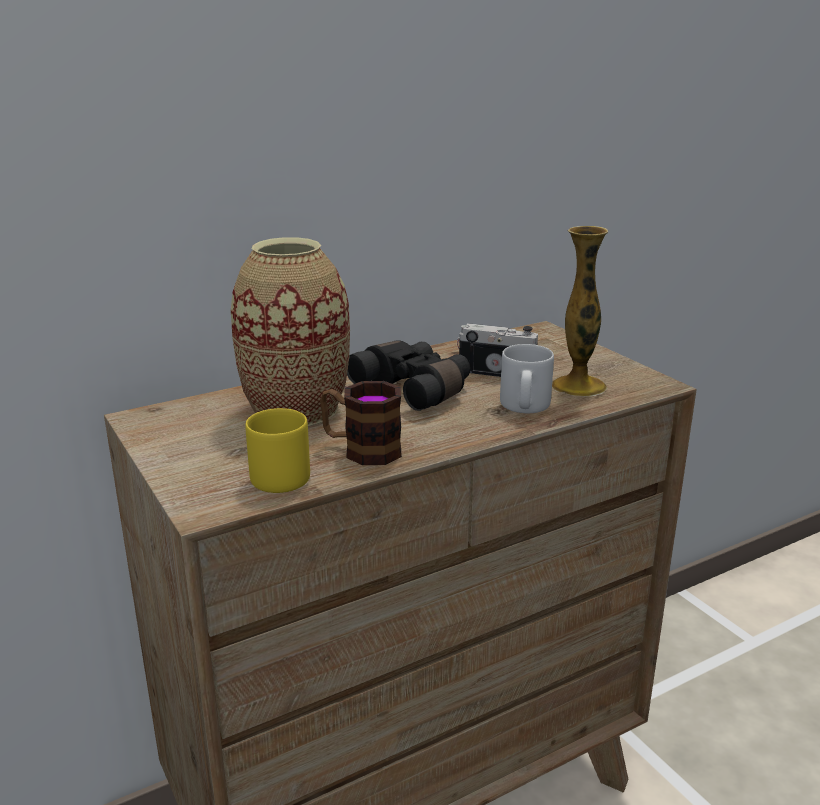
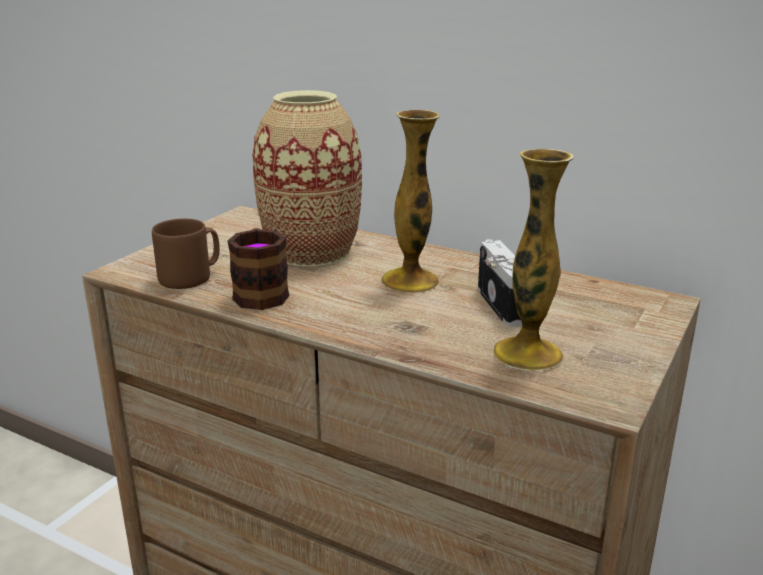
camera: 60 degrees right, 0 degrees up
yellow mug [245,408,310,493] -> brown mug [152,219,220,289]
black binoculars [347,340,470,411] -> vase [381,110,440,293]
grey mug [500,344,554,413] -> none

